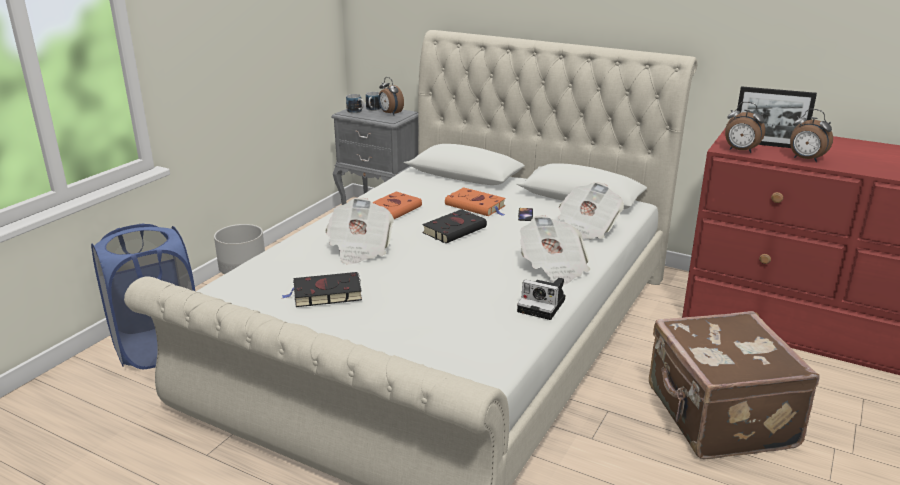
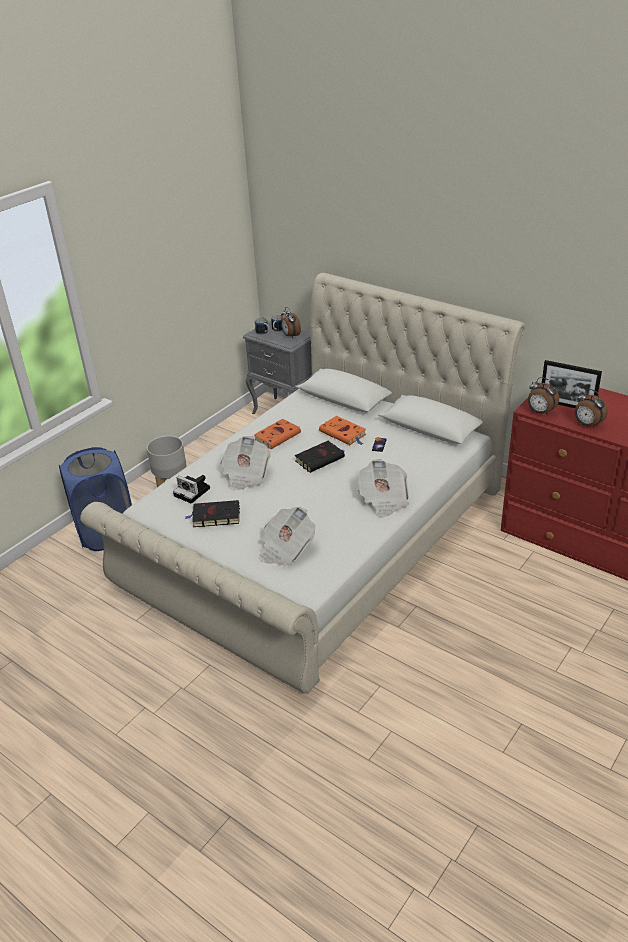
camera: 10 degrees right, 10 degrees up
camera [517,278,565,320] -> camera moved to [173,475,210,504]
newspaper [558,182,624,239] -> newspaper moved to [259,507,315,566]
brown suitcase [649,311,820,459] -> none

